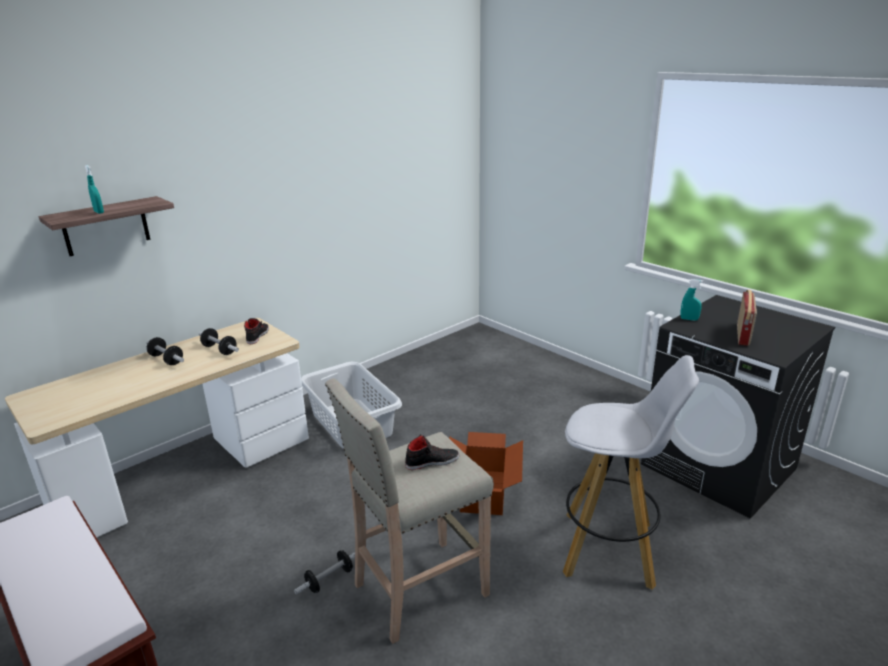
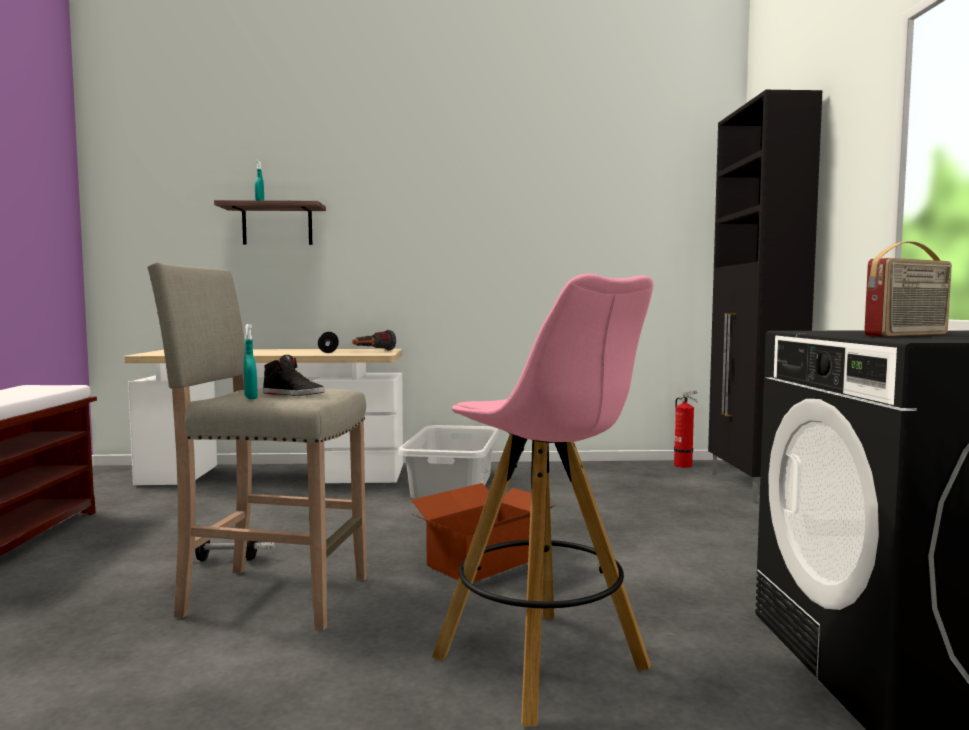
camera: 40 degrees right, 20 degrees down
dumbbell [146,337,184,365] -> none
black shoe [244,318,269,344] -> flashlight [352,330,396,351]
white stool [563,355,699,590] -> pink stool [432,273,653,727]
turquoise spray bottle [681,279,703,321] -> turquoise spray bottle moved to [244,324,257,399]
none -> fire extinguisher [674,391,698,468]
none -> black cabinet [708,90,822,503]

